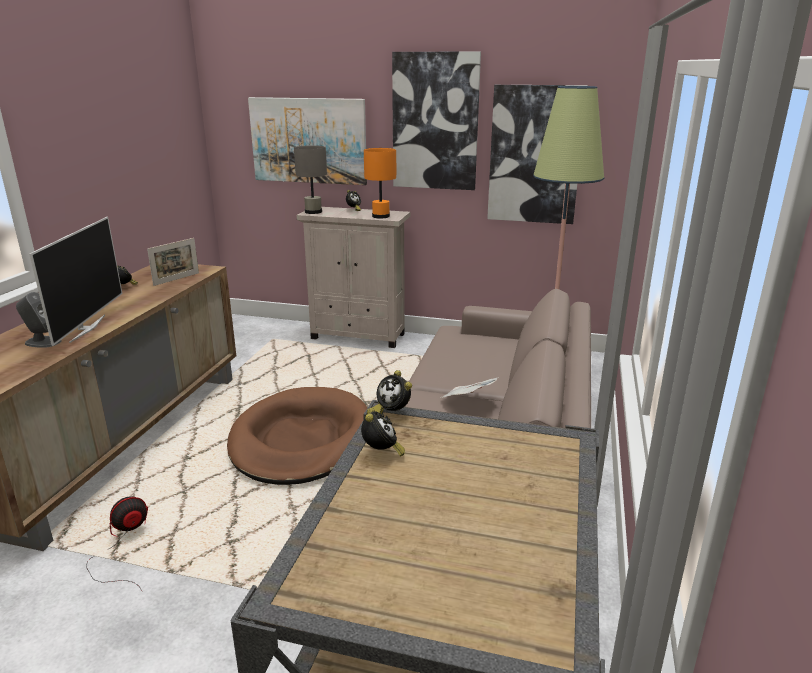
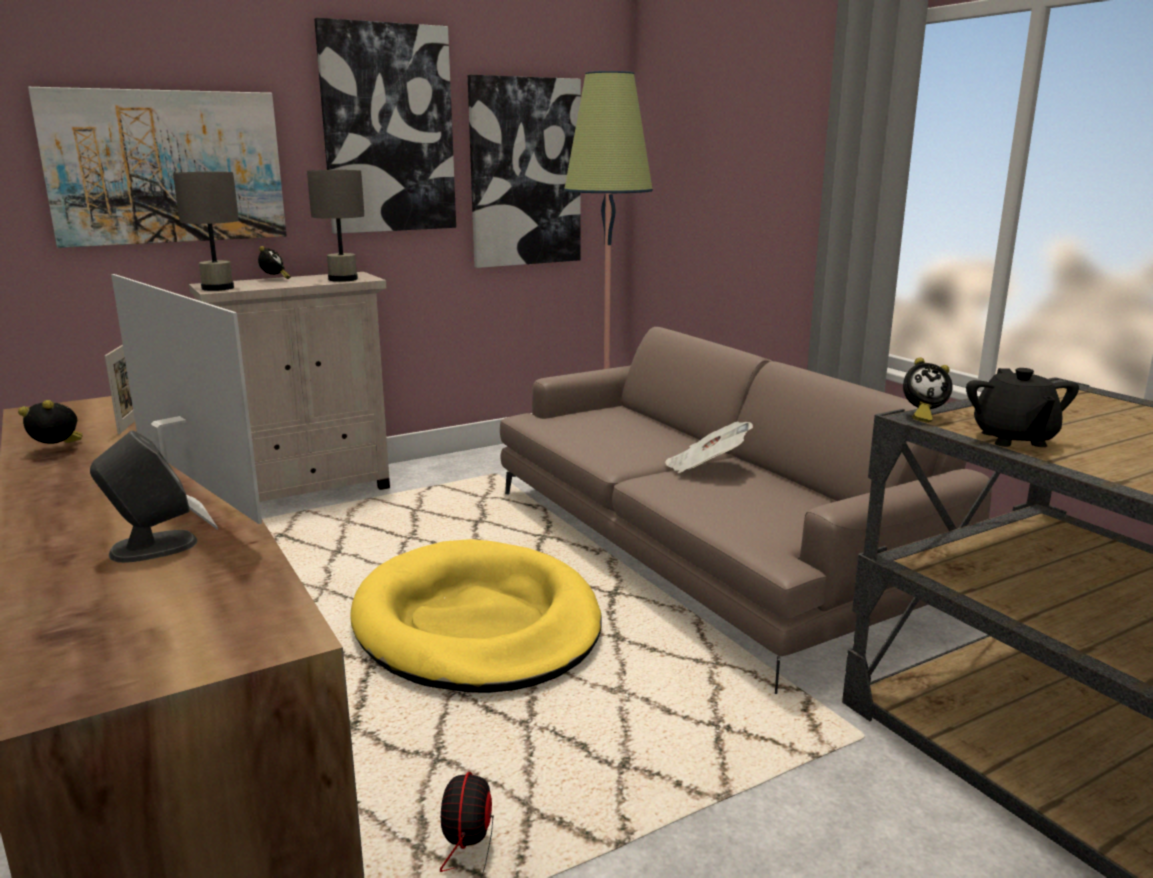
camera: 45 degrees left, 5 degrees down
brown dog bed [227,387,368,485] -> yellow dog bed [351,539,602,693]
alarm clock [361,408,405,456] -> black teapot [966,368,1079,447]
orange table lamp [364,148,396,218] -> grey table lamp [307,170,364,282]

